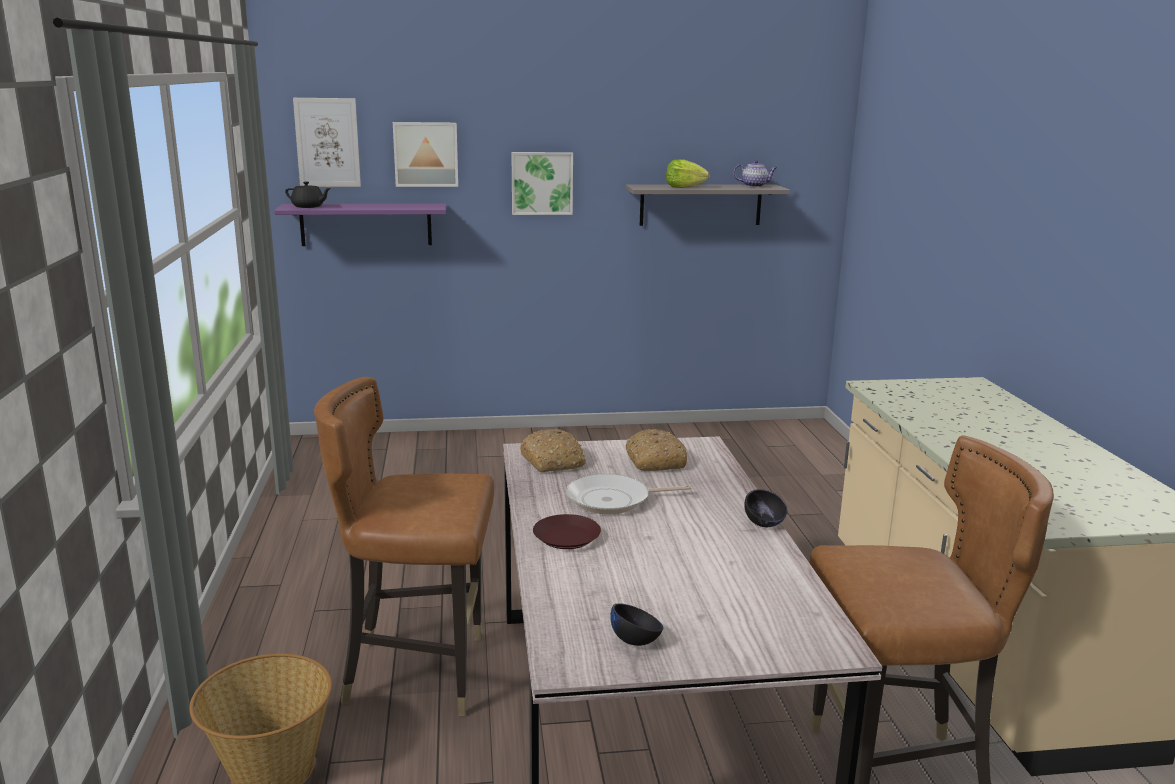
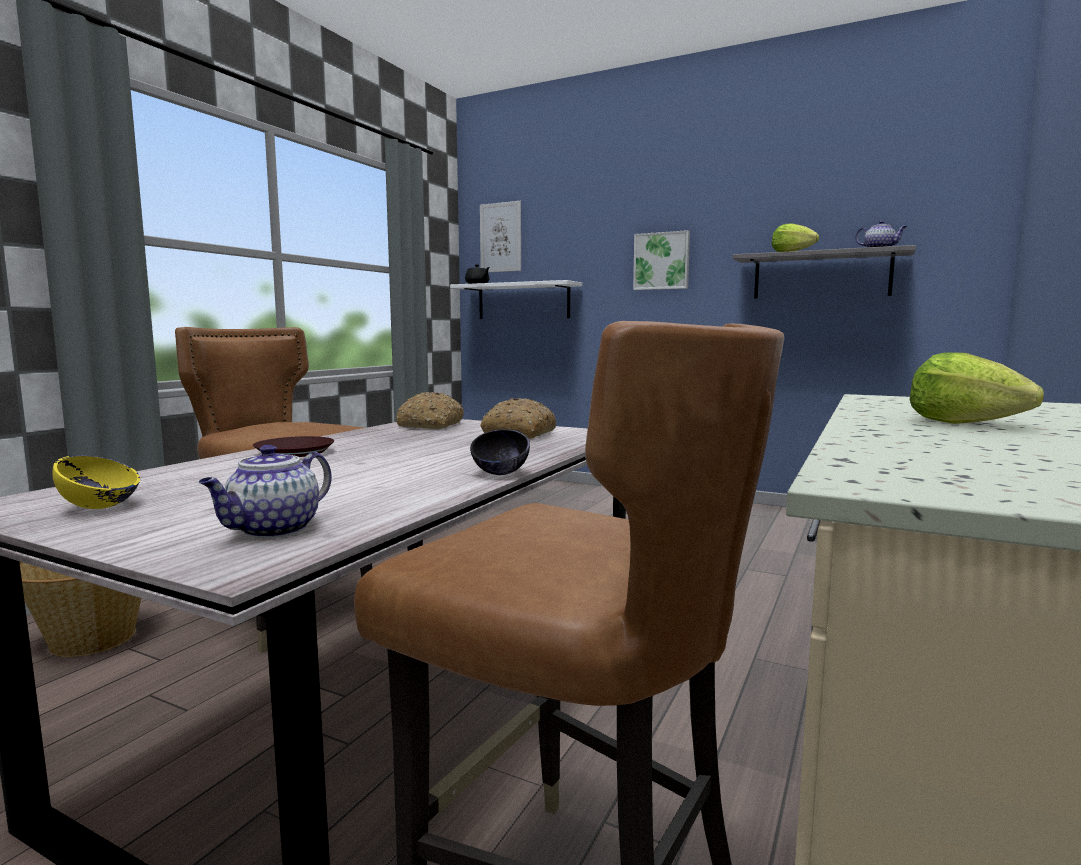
camera: 35 degrees right, 10 degrees down
purple shelf [274,203,446,246] -> white shelf [450,280,582,319]
picture [393,122,458,187] -> none
frying pan [566,474,692,514] -> none
black bowl [610,603,663,646] -> yellow bowl [53,455,140,509]
none -> teapot [199,444,332,538]
none -> lettuce [910,352,1044,424]

